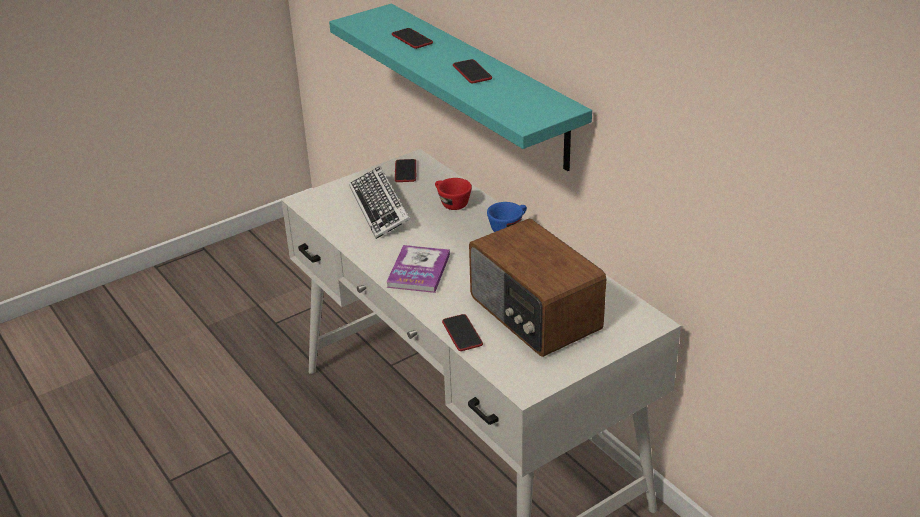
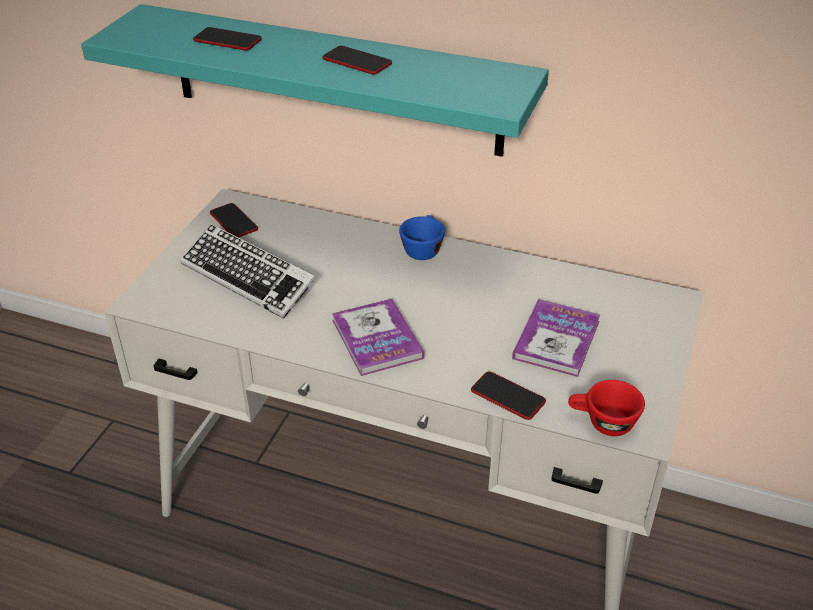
camera: 35 degrees left, 5 degrees up
red cup [435,178,472,210] -> red cup moved to [568,380,645,436]
radio [469,219,606,357] -> book [512,299,601,377]

